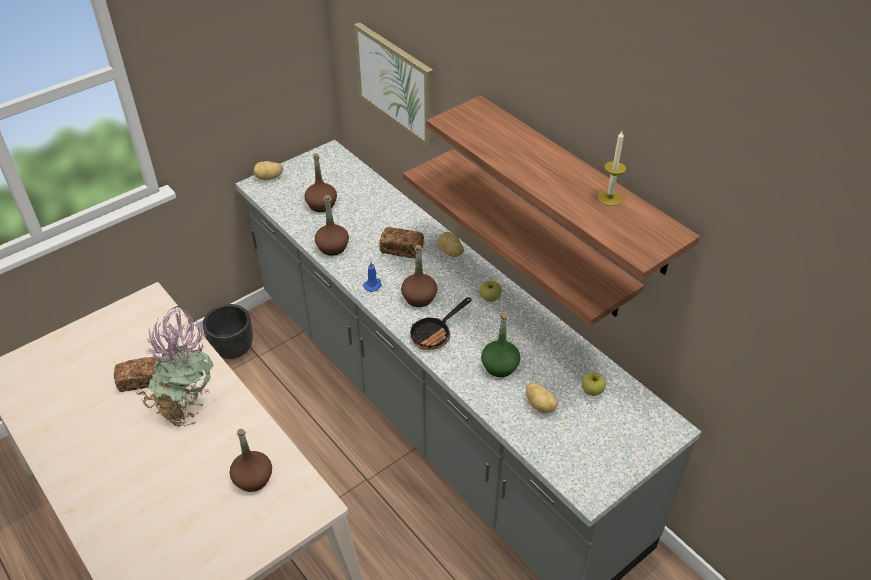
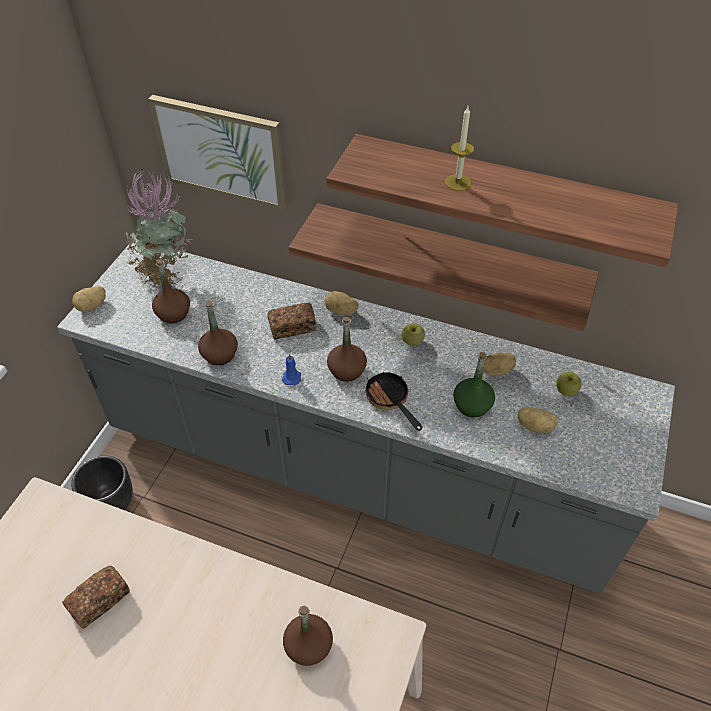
camera: 30 degrees left, 5 degrees up
potted plant [136,305,213,428] -> potted plant moved to [125,168,192,285]
frying pan [410,297,471,350] -> frying pan turned 135 degrees clockwise [363,372,422,431]
candle [597,131,626,206] -> candle moved to [445,107,474,191]
none -> potato [483,352,516,376]

